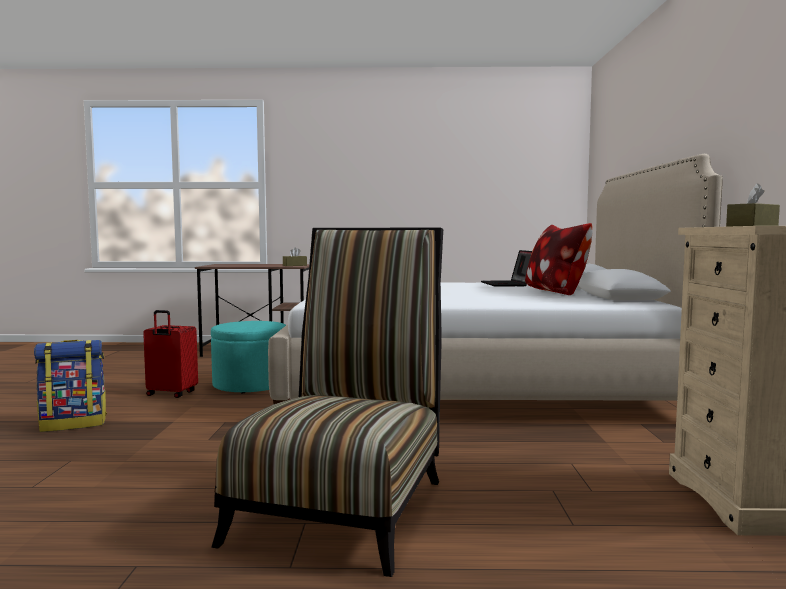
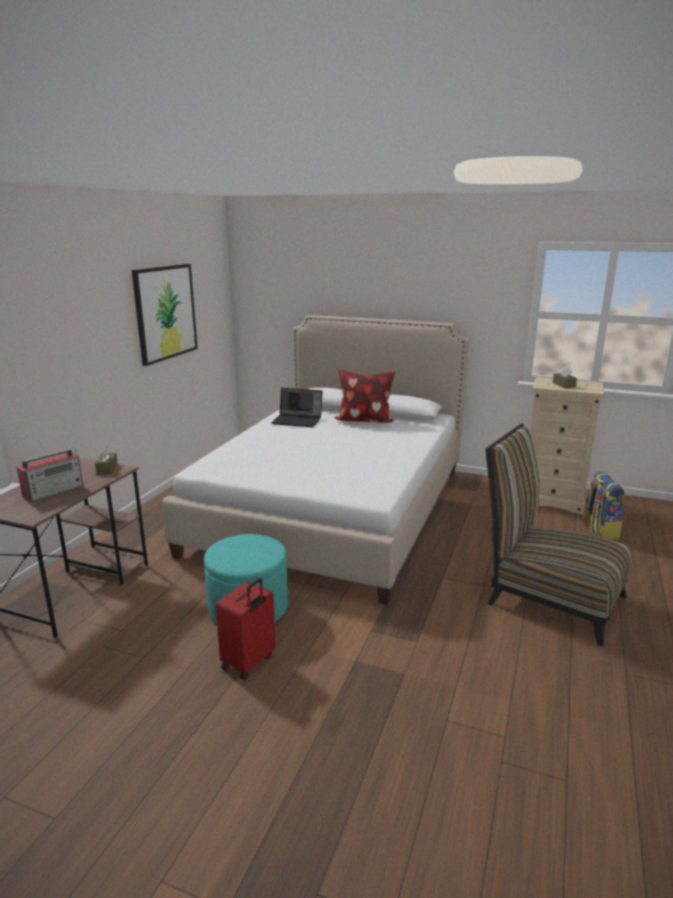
camera: 70 degrees left, 15 degrees up
backpack [34,340,107,432] -> backpack moved to [582,472,624,540]
none -> radio [17,449,83,502]
none -> picture [132,264,198,366]

